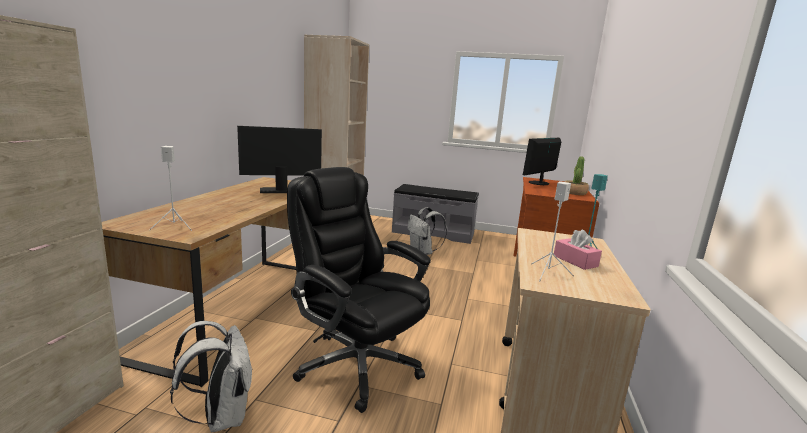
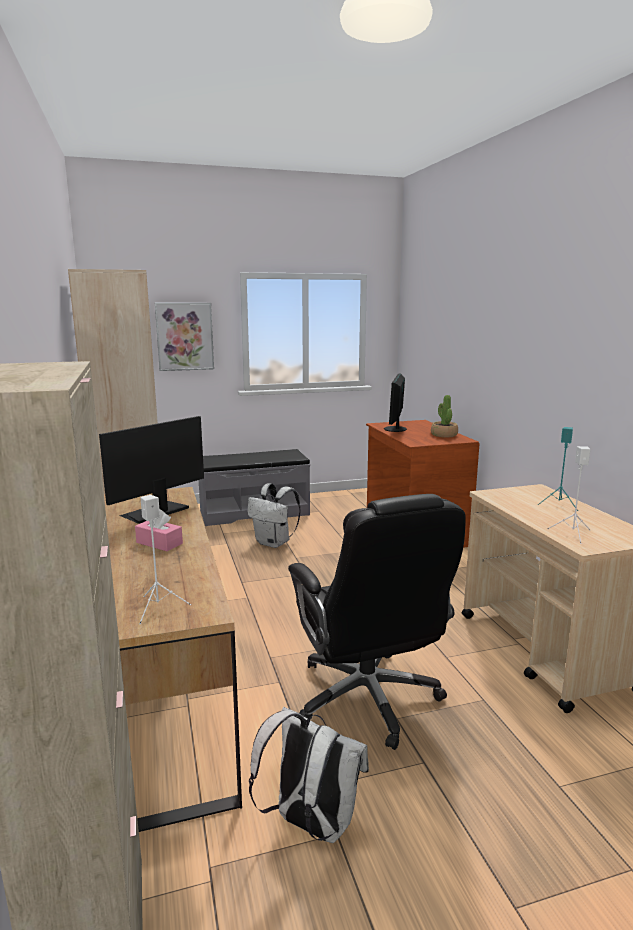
camera: 30 degrees left, 0 degrees up
black office chair [287,167,431,413] -> black office chair turned 120 degrees counterclockwise [288,494,466,750]
pink tissue box [554,229,602,270] -> pink tissue box moved to [135,509,183,551]
none -> picture [155,303,214,371]

